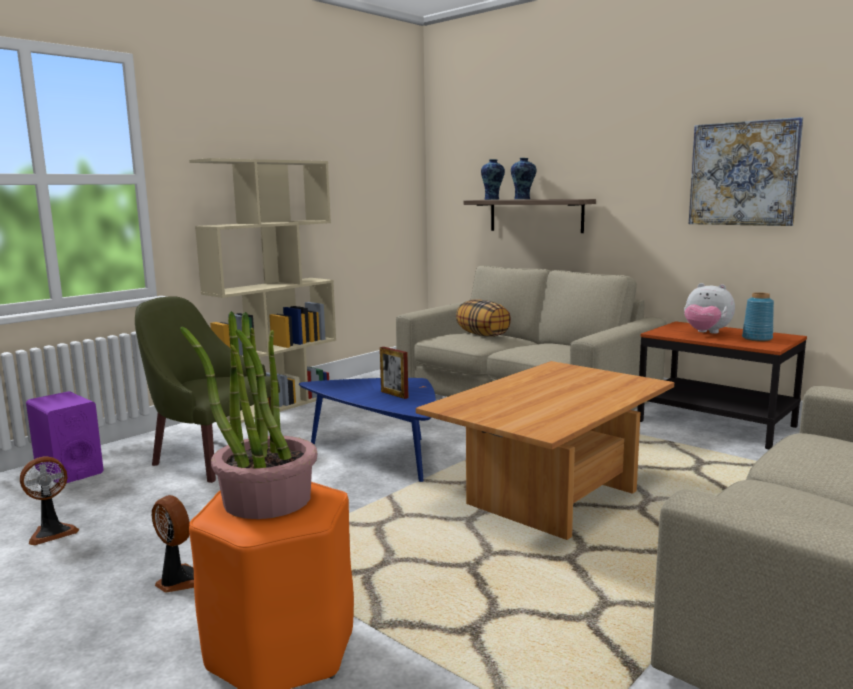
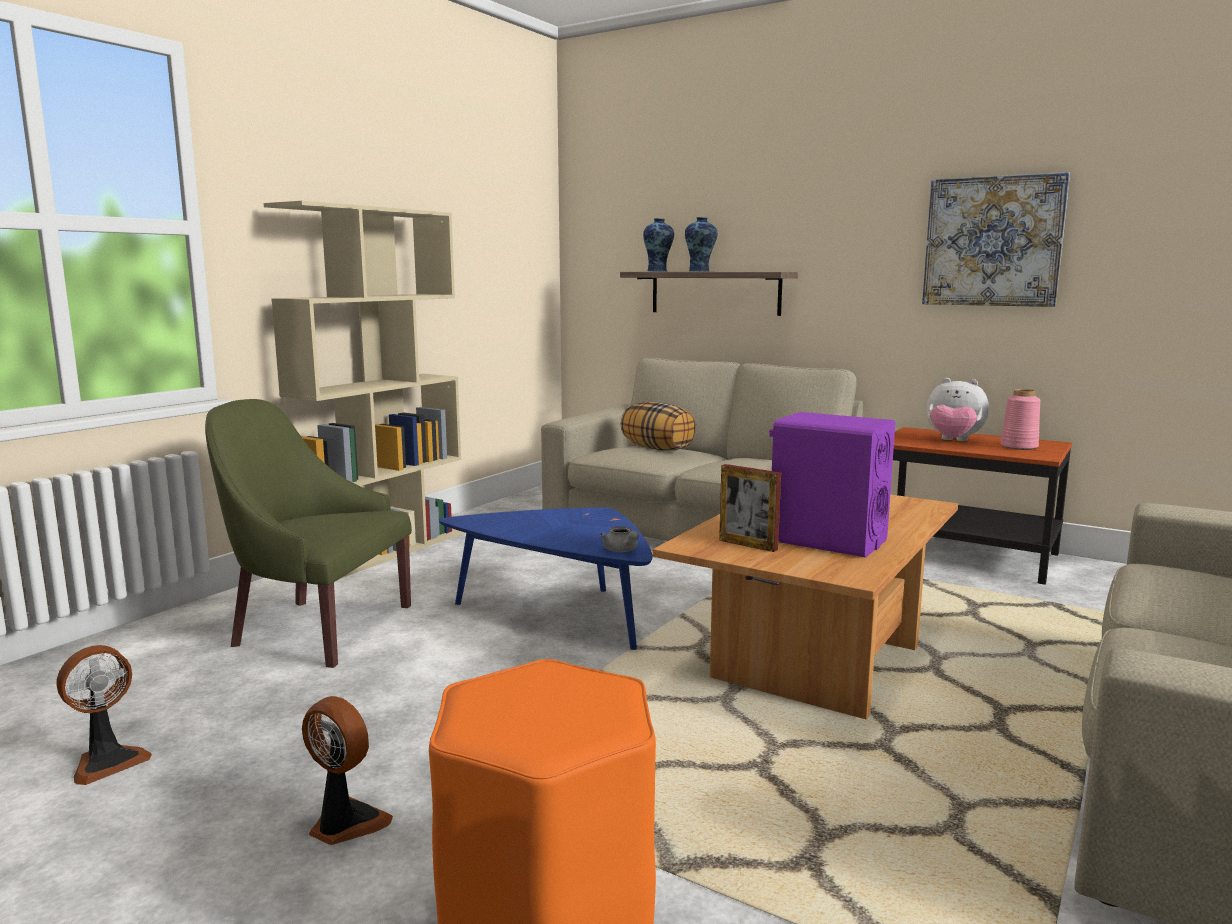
camera: 10 degrees left, 0 degrees up
purple speaker [26,391,104,483] -> purple speaker moved to [769,412,895,557]
potted plant [180,311,317,519] -> none
picture frame [380,347,409,399] -> picture frame moved to [719,464,781,552]
blue vase [742,292,774,341] -> pink vase [1000,389,1040,450]
none -> grey teapot [600,526,639,552]

